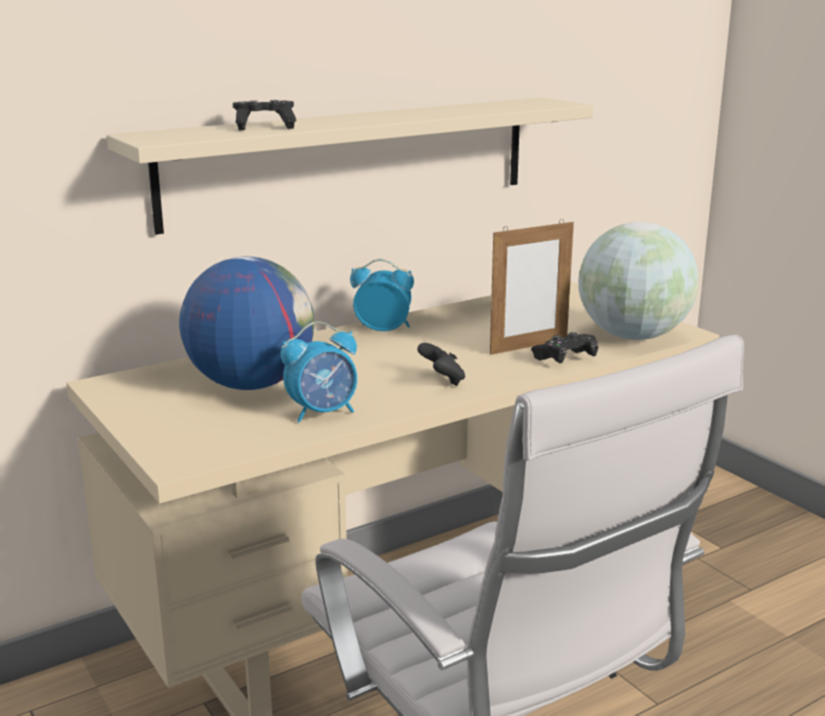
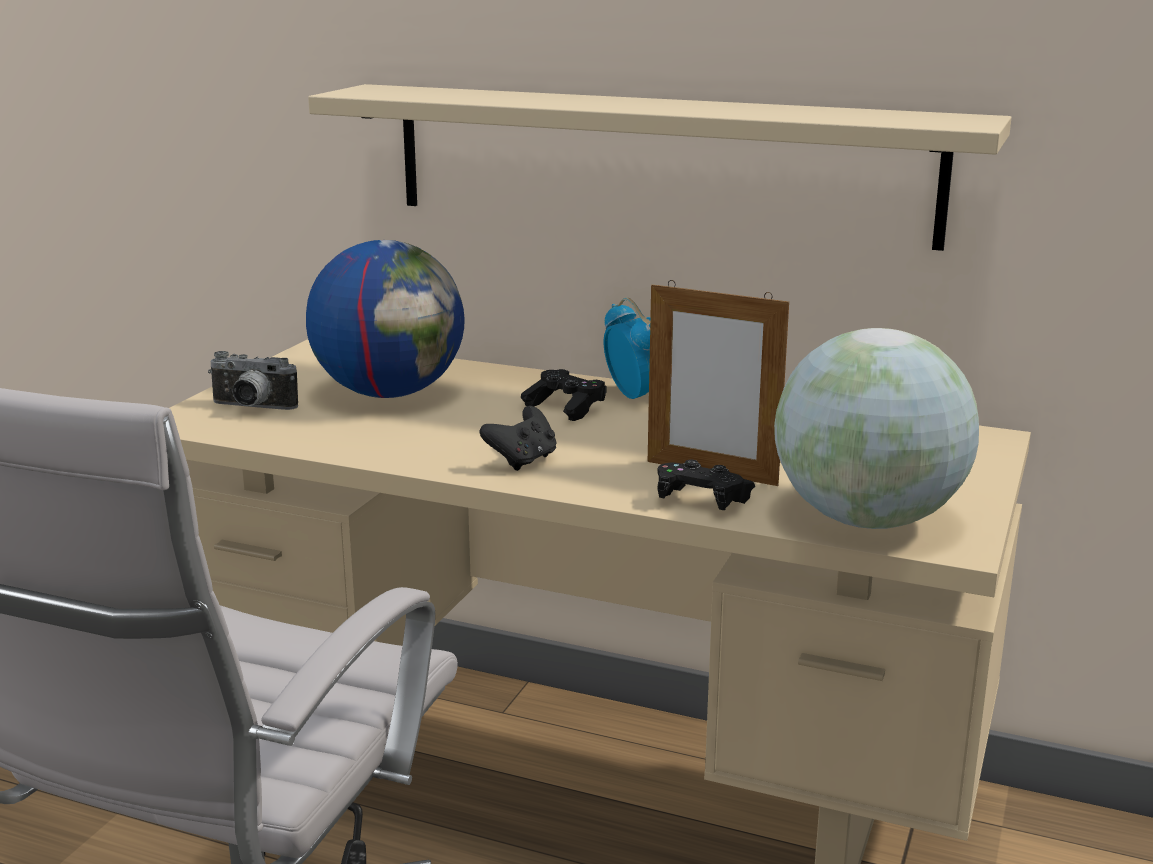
camera: 55 degrees right, 0 degrees up
black game controller [233,100,297,130] -> black game controller moved to [521,369,606,421]
alarm clock [281,321,357,423] -> none
none -> camera [208,351,298,410]

